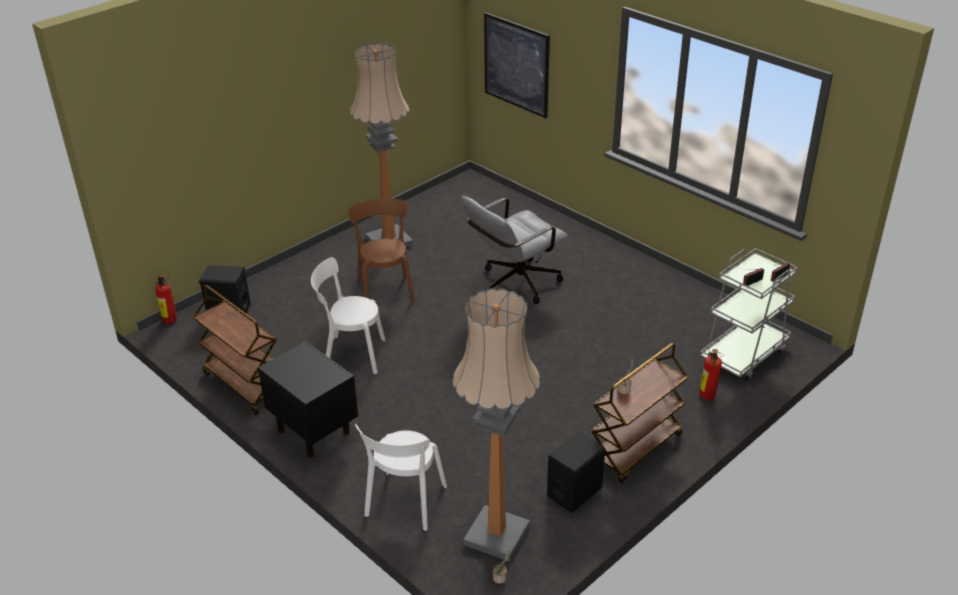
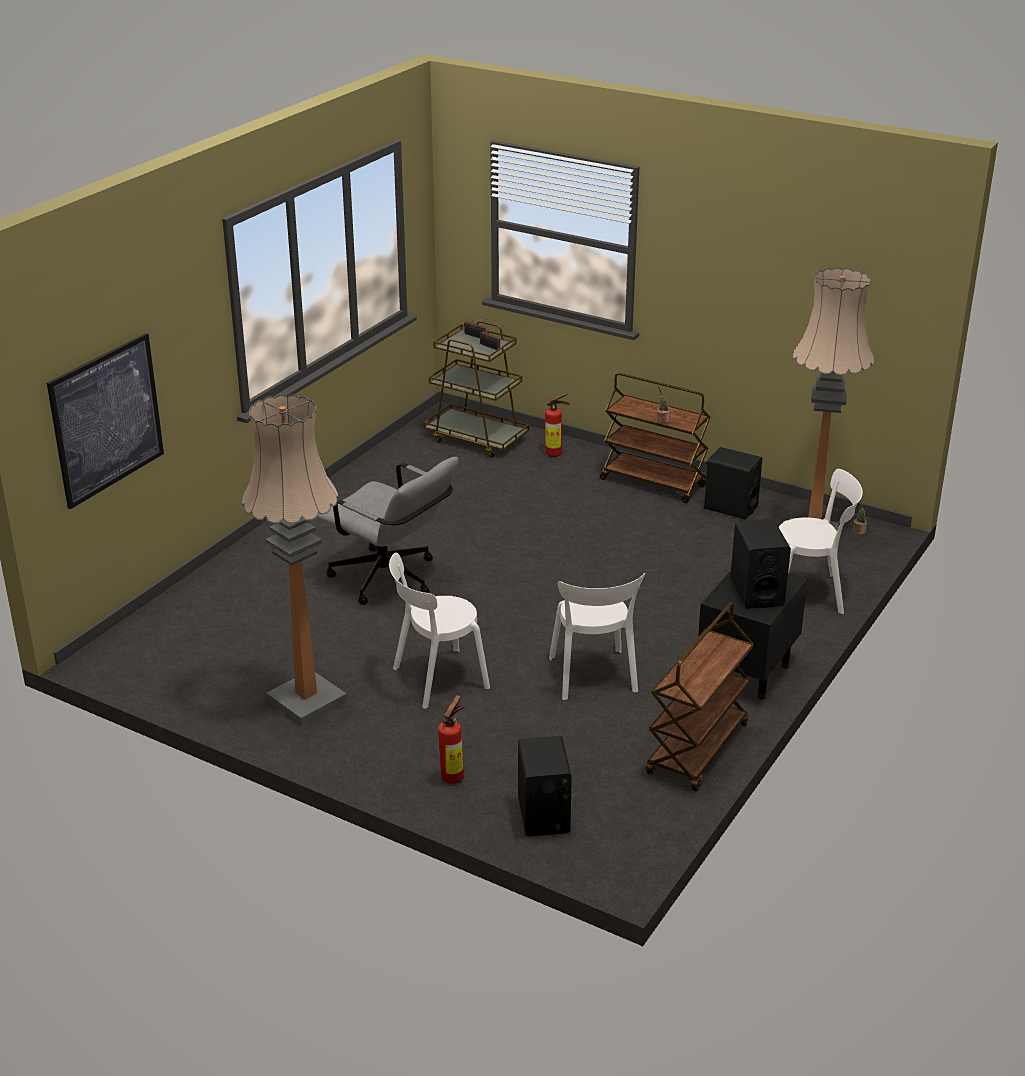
camera: 105 degrees left, 5 degrees down
fire extinguisher [155,276,177,324] -> fire extinguisher moved to [438,695,464,784]
brown chair [348,199,415,303] -> white chair [389,553,490,709]
grey cart [700,248,798,381] -> brown cart [423,321,529,458]
none -> black speaker [730,519,791,609]

